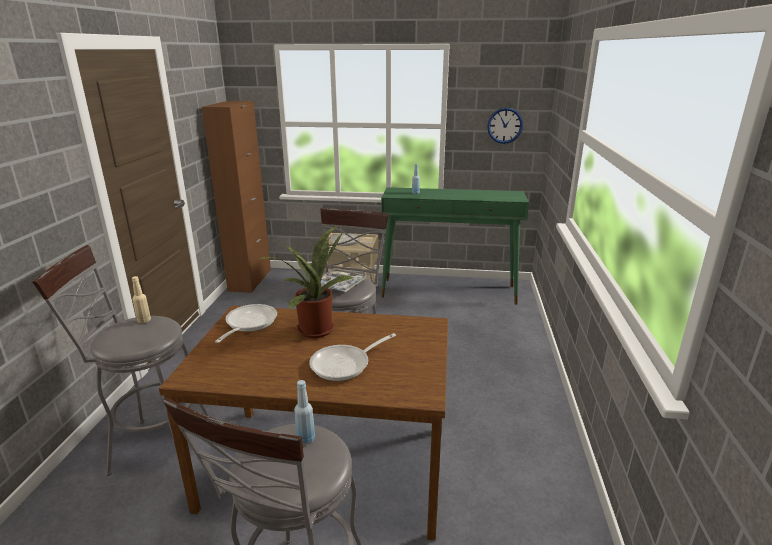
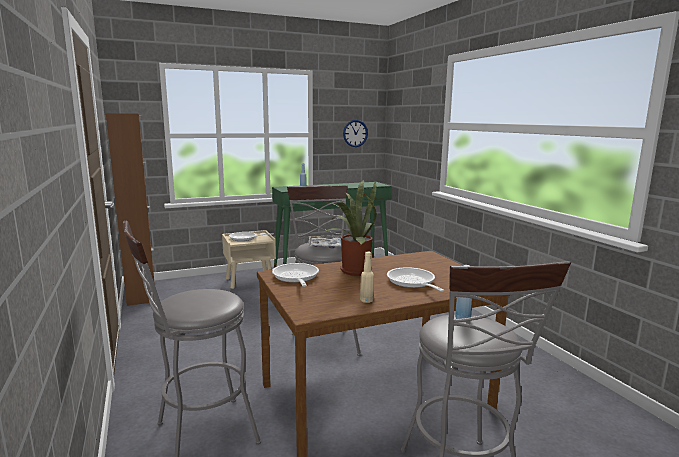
camera: 30 degrees left, 10 degrees down
beige bottle [132,276,151,323] -> beige bottle moved to [360,251,374,303]
frying pan [309,333,396,381] -> frying pan turned 135 degrees clockwise [387,267,444,292]

